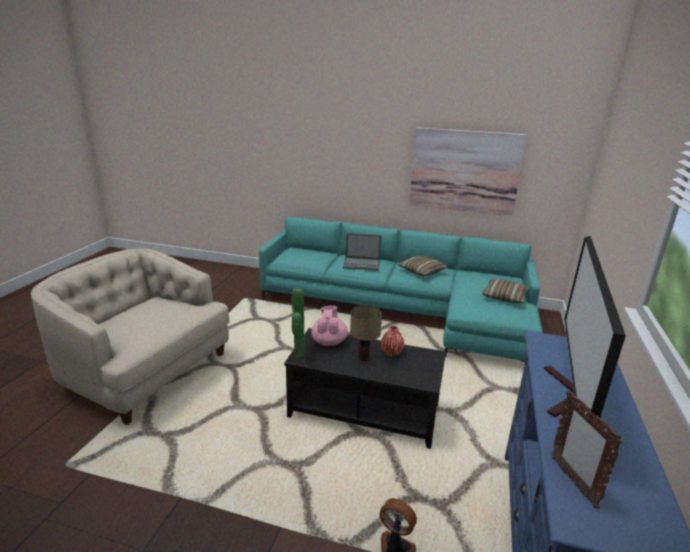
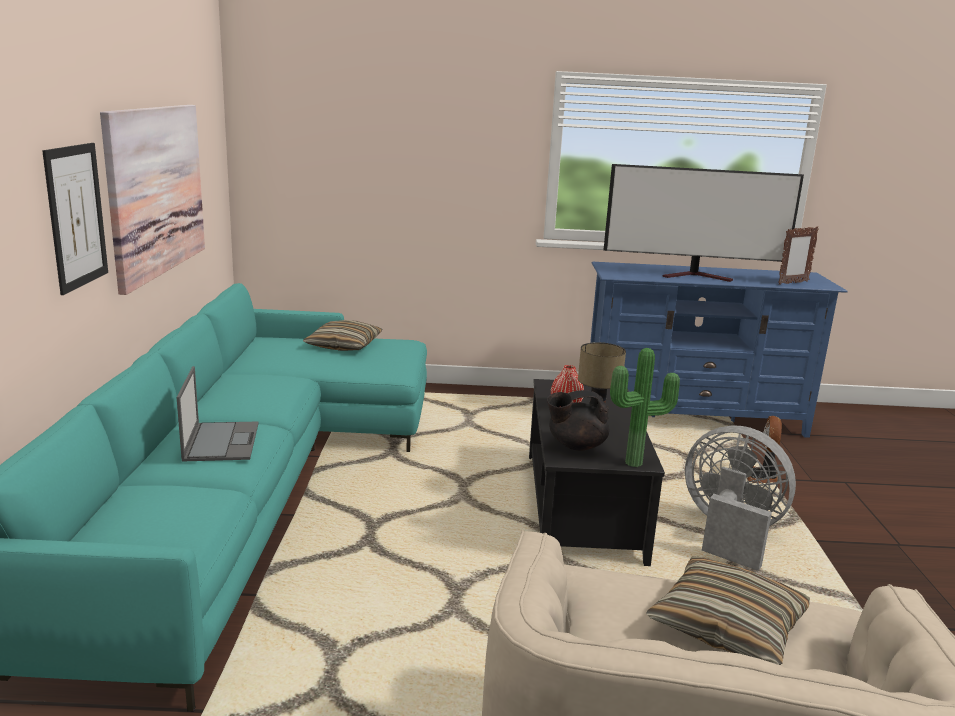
camera: 105 degrees left, 5 degrees down
pink teapot [311,305,348,346] -> black teapot [547,390,609,451]
pillow [398,256,448,276] -> pillow moved to [646,556,810,665]
none -> picture [42,143,108,295]
none -> grey fan [685,426,796,571]

